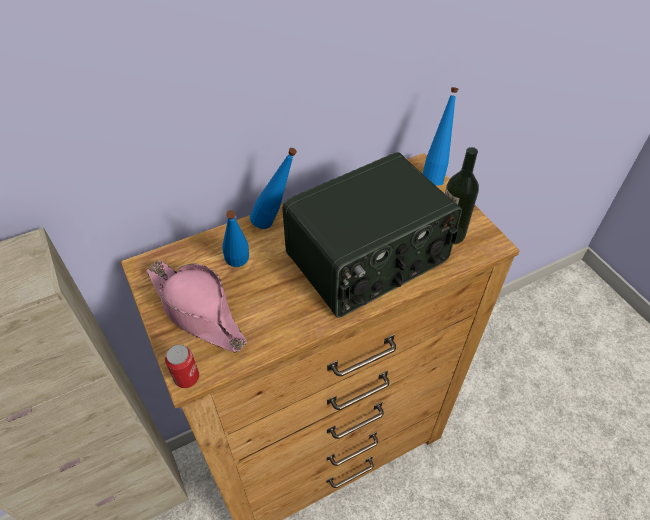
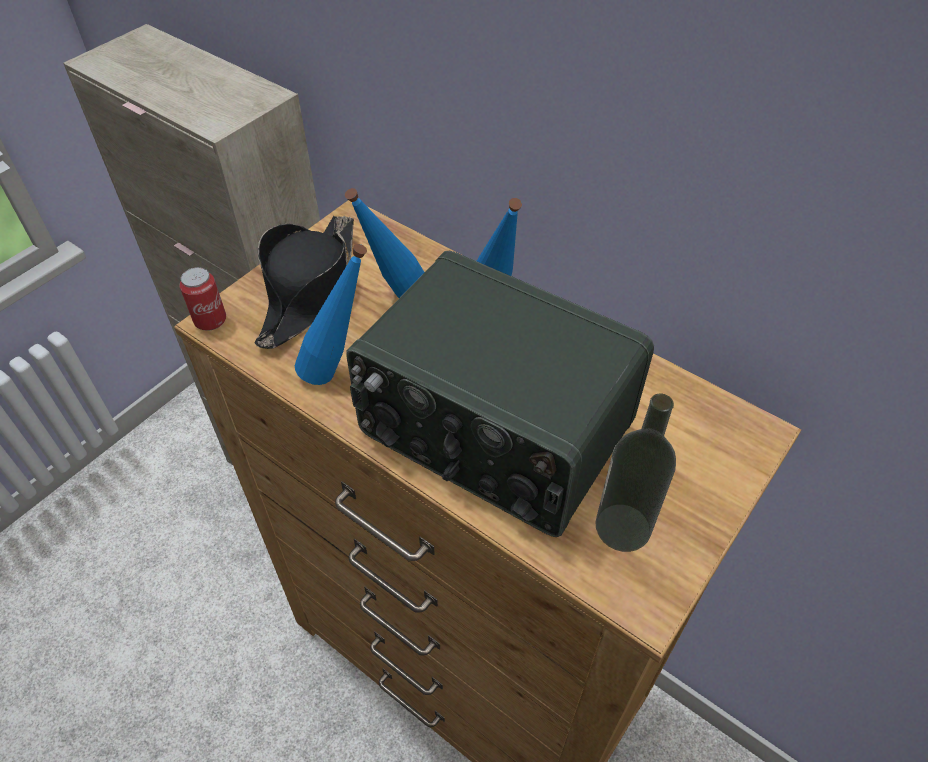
camera: 65 degrees right, 0 degrees up
pink hat [146,260,247,352] -> black hat [254,216,354,349]
blue bottle [423,87,458,186] -> blue bottle moved to [295,244,367,385]

